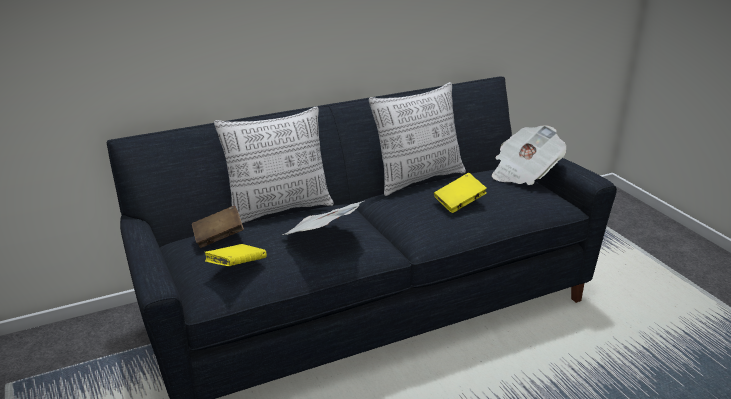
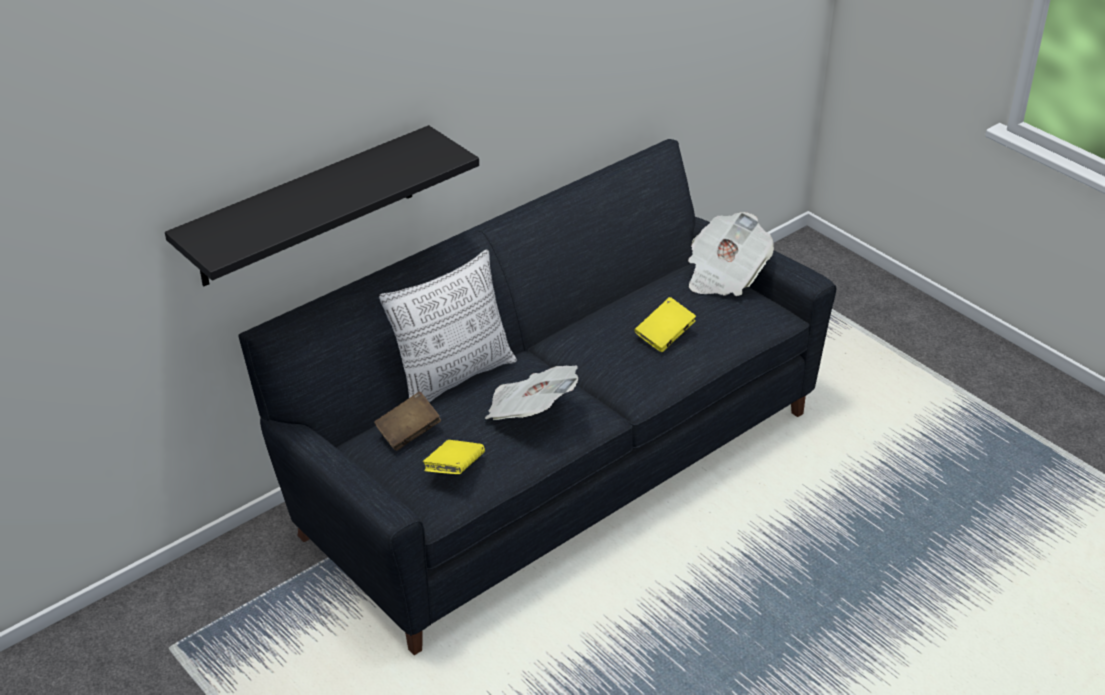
camera: 15 degrees left, 10 degrees up
pillow [369,82,466,196] -> none
none -> black shelf [165,125,479,286]

